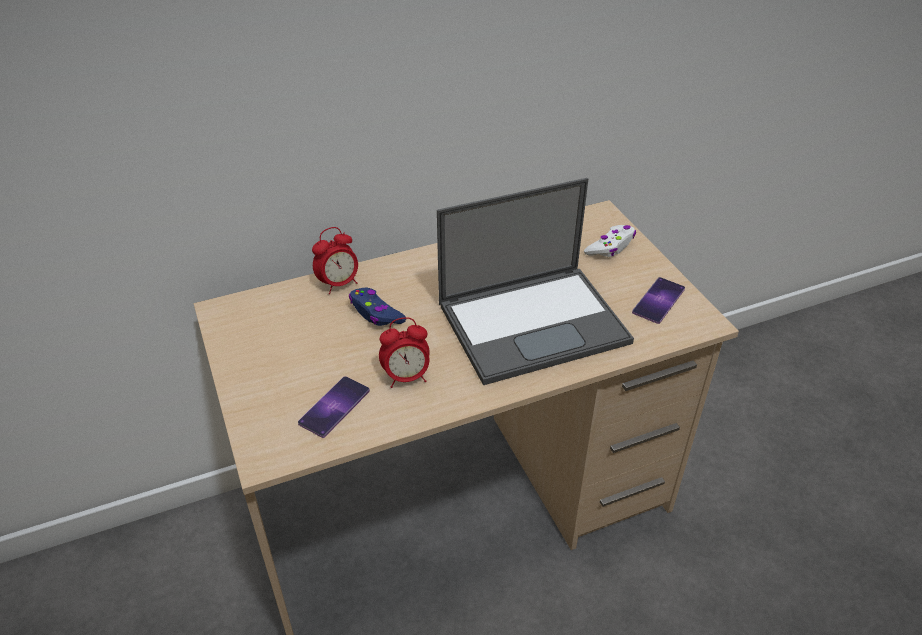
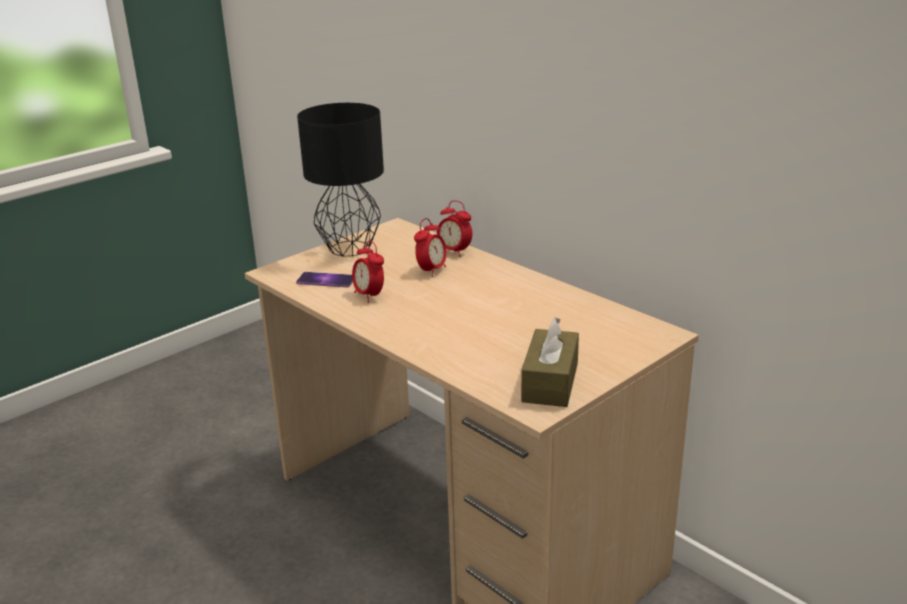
camera: 70 degrees right, 15 degrees down
blue game controller [349,287,406,326] -> alarm clock [414,218,447,277]
laptop [437,178,634,385] -> none
white game controller [584,225,636,257] -> none
phone [632,277,685,324] -> brown tissue box [521,317,579,407]
none -> black table lamp [297,103,384,256]

